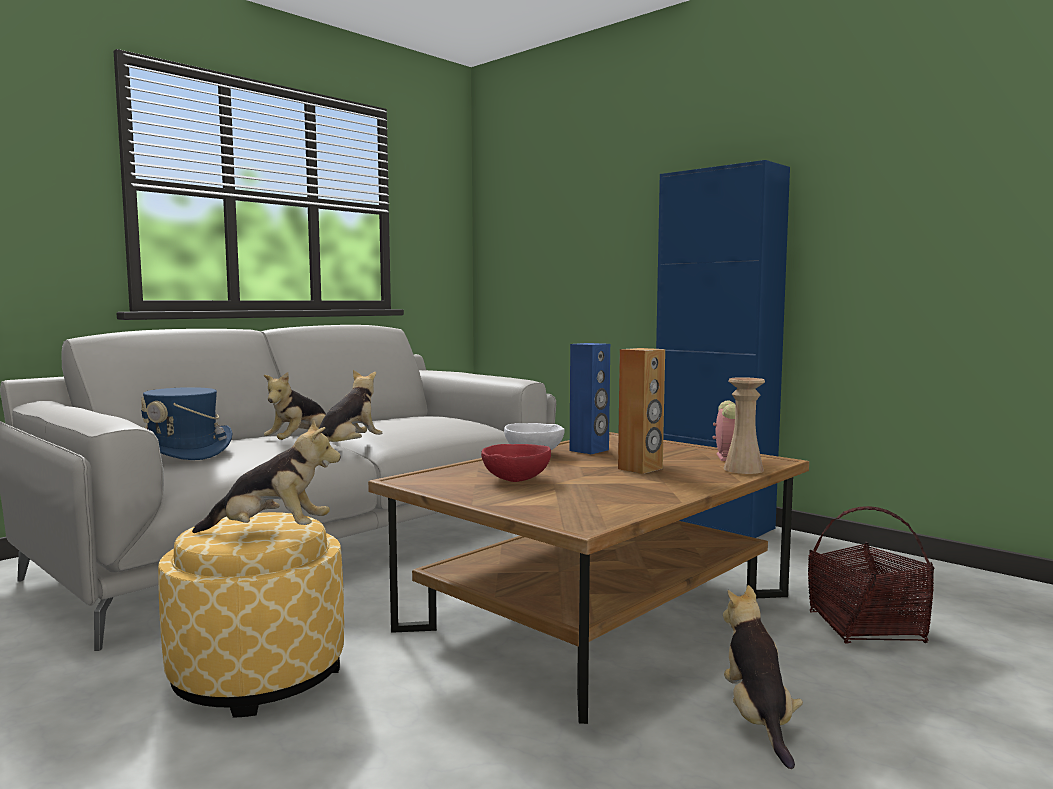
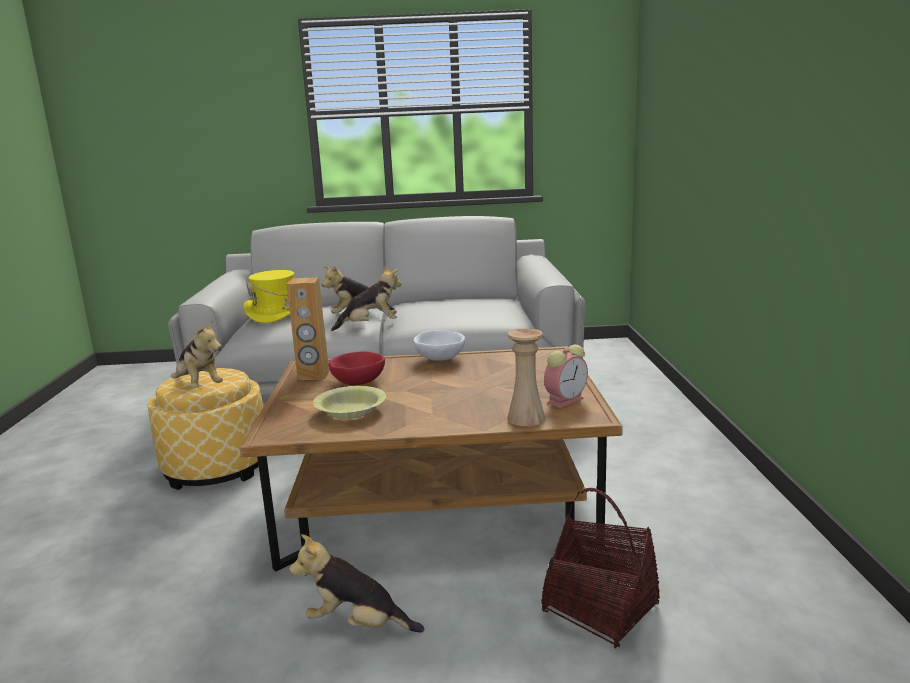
camera: 45 degrees right, 10 degrees up
blue hat [141,387,232,460] -> yellow hat [243,270,294,323]
blue speaker [570,343,610,454] -> none
brown speaker [618,348,665,474] -> brown speaker moved to [287,277,329,380]
blue cabinet [656,160,790,538] -> none
plush toy [723,585,803,769] -> plush toy turned 120 degrees counterclockwise [289,534,424,633]
none -> yellow bowl [313,386,386,419]

